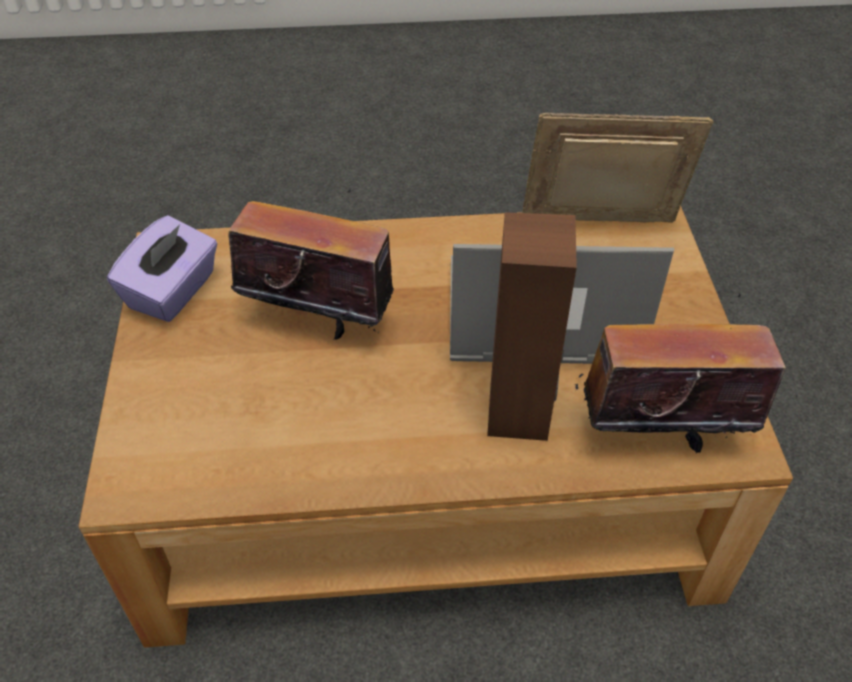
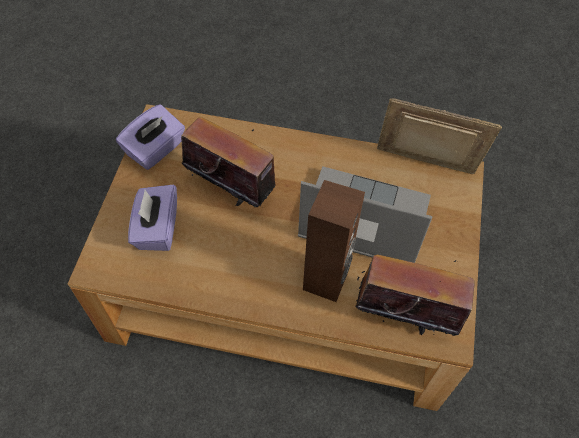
camera: 15 degrees right, 10 degrees up
none -> purple tissue box [128,184,177,251]

